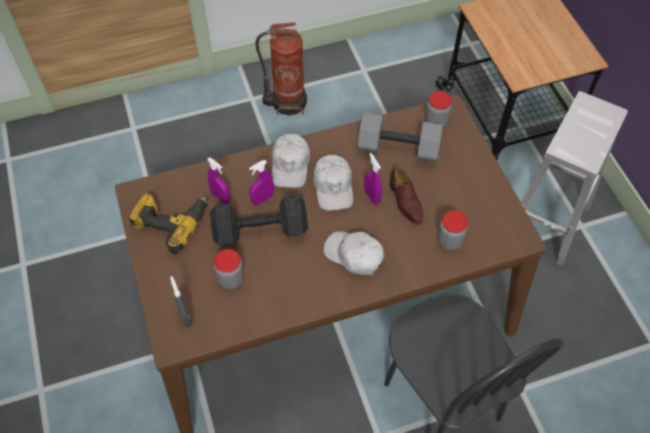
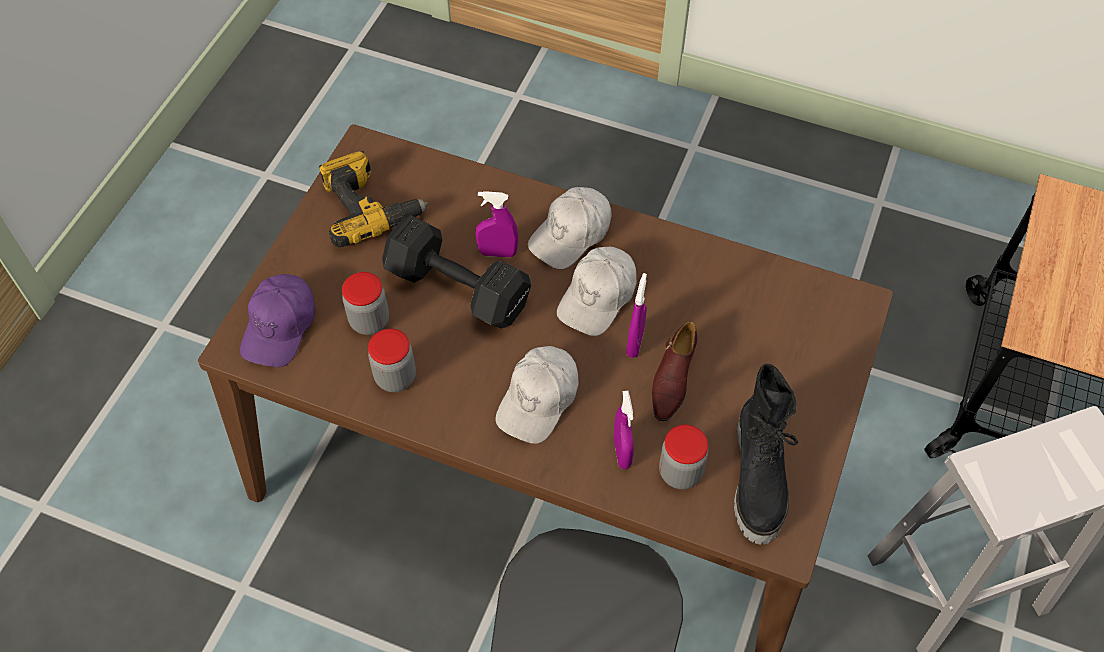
camera: 40 degrees right, 0 degrees up
grey spray bottle [170,276,192,327] -> purple cap [240,274,315,367]
purple spray bottle [207,157,231,204] -> purple spray bottle moved to [614,391,634,469]
fire extinguisher [256,23,307,115] -> none
white cap [323,231,385,276] -> white cap turned 135 degrees counterclockwise [496,346,579,444]
grey dumbbell [357,113,443,163] -> none
jar [425,91,452,128] -> jar moved to [368,329,416,392]
none -> black boot [734,364,798,545]

